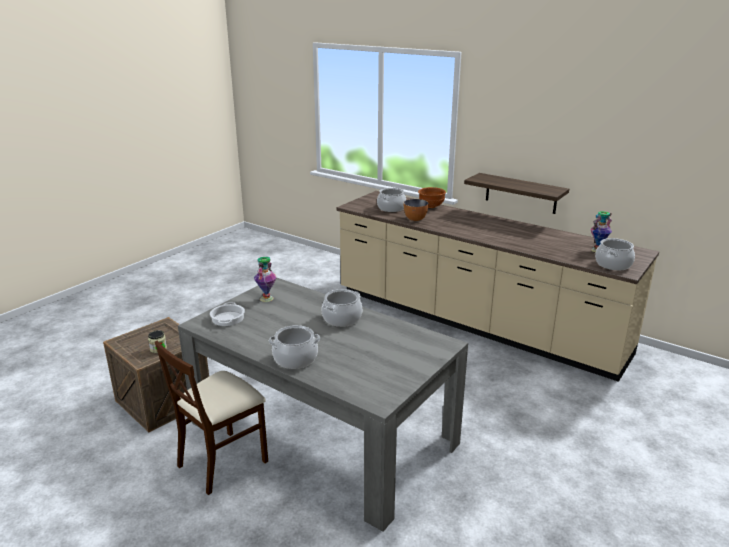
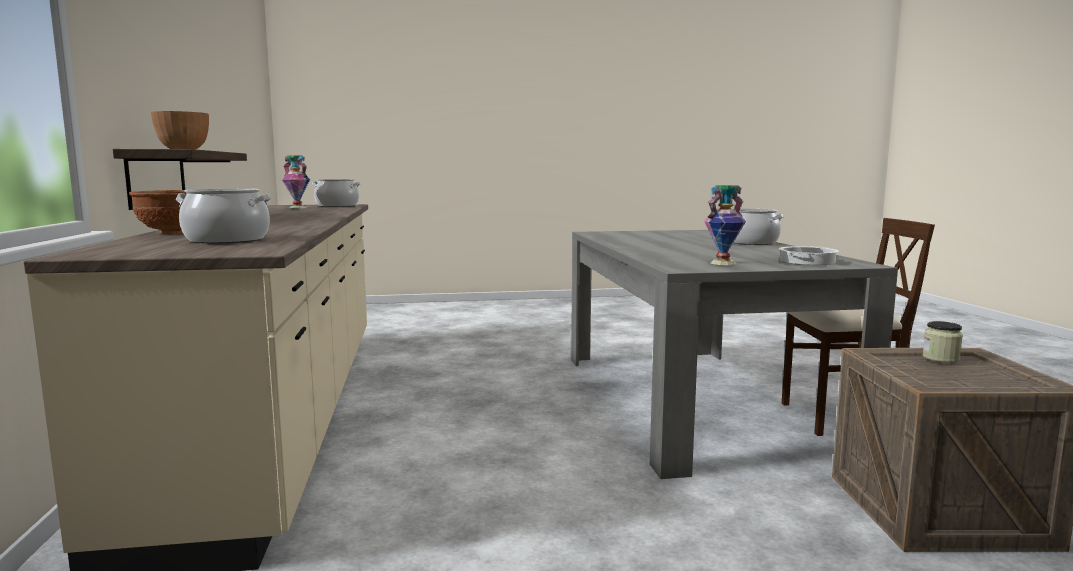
camera: 135 degrees left, 15 degrees down
cooking pot [322,289,362,327] -> none
bowl [403,199,429,221] -> bowl moved to [151,111,209,149]

